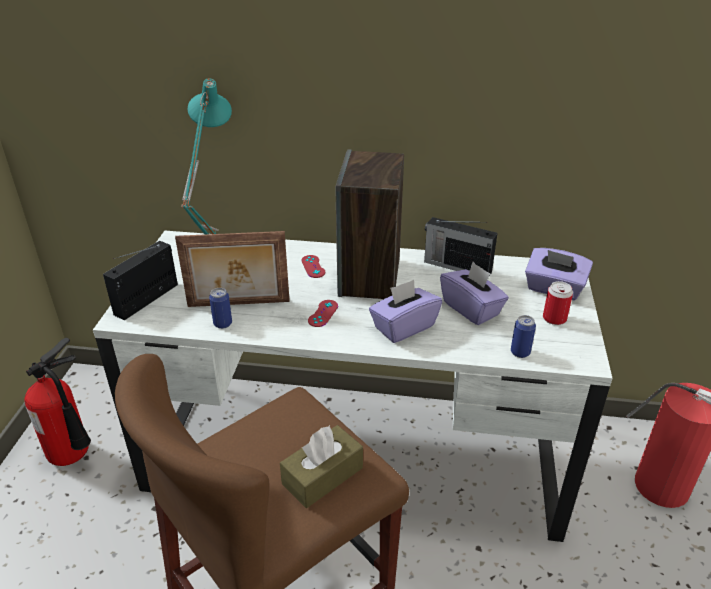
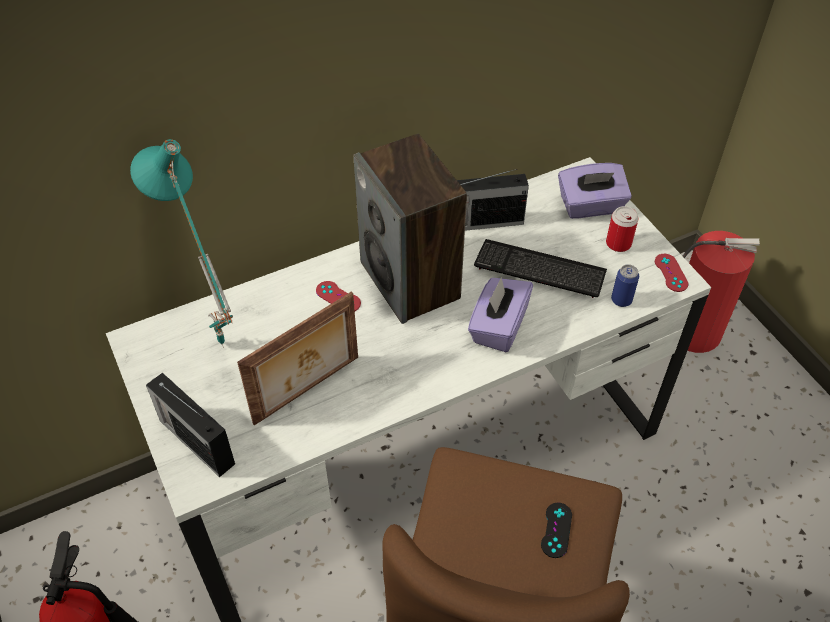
camera: 35 degrees left, 15 degrees up
radio [103,241,178,320] -> radio turned 45 degrees counterclockwise [146,373,235,477]
can [209,288,232,329] -> none
brown tissue box [280,425,363,508] -> black game controller [541,502,572,558]
red game controller [308,300,338,327] -> red game controller moved to [655,254,688,292]
purple tissue box [440,262,509,325] -> keyboard [474,239,607,298]

